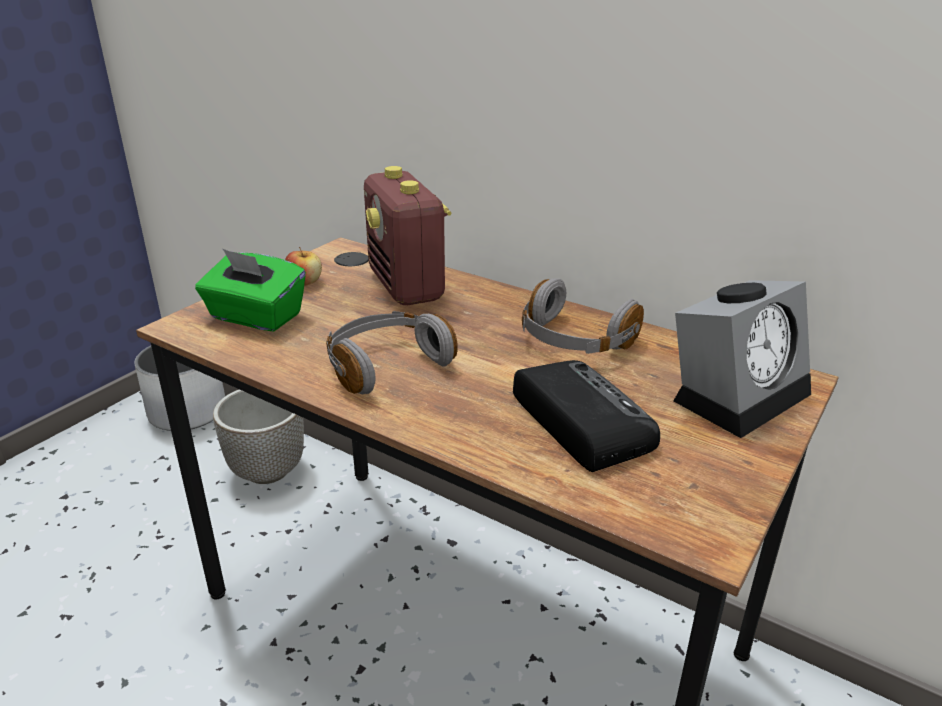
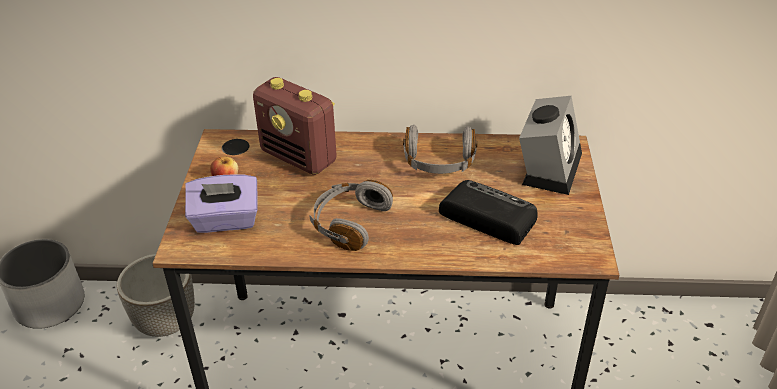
camera: 30 degrees left, 10 degrees up
green tissue box [195,248,306,332] -> purple tissue box [185,174,258,233]

